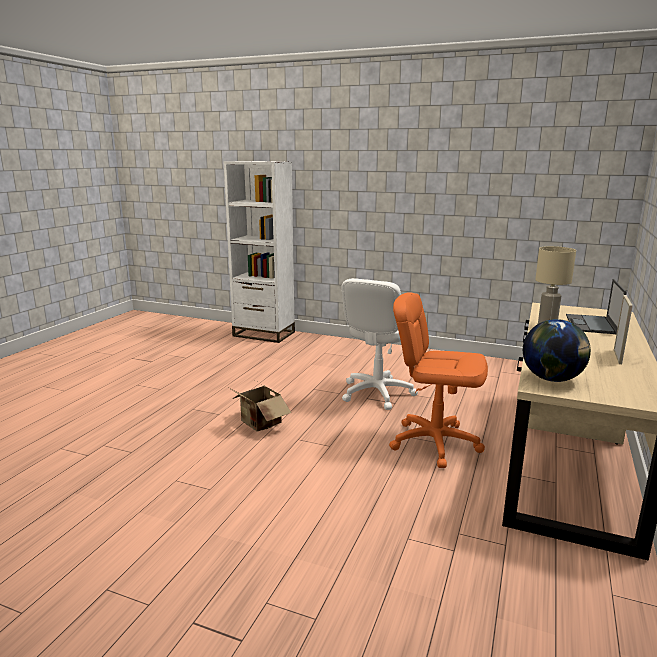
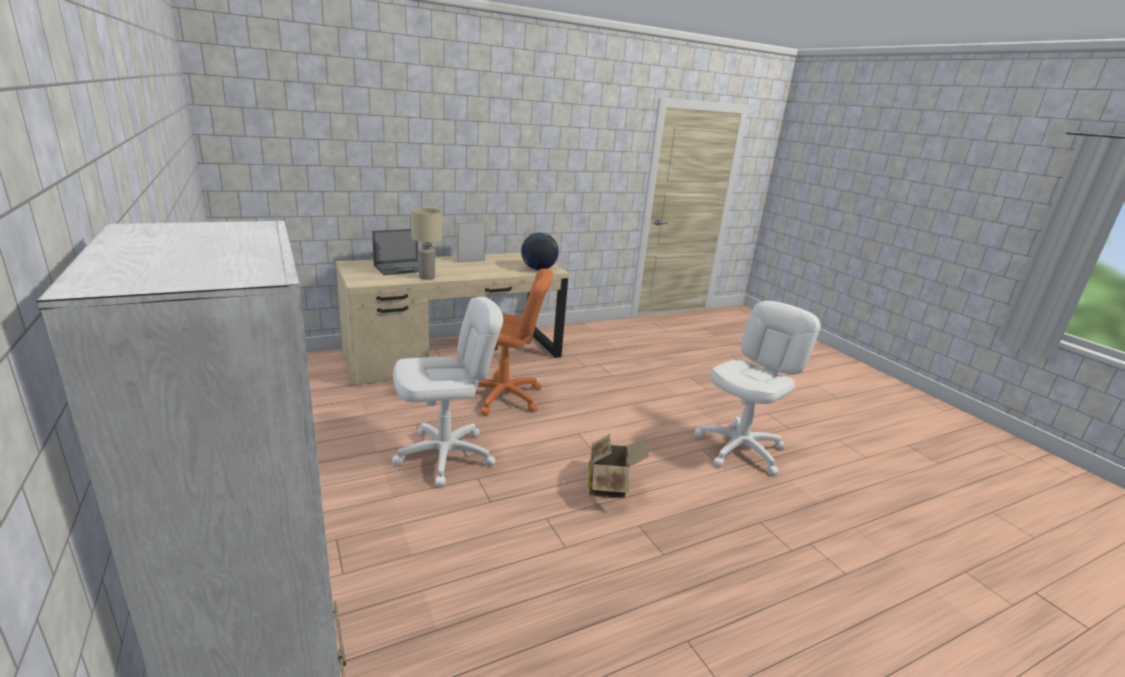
camera: 140 degrees left, 5 degrees up
orange office chair [389,292,488,468] -> orange office chair turned 60 degrees counterclockwise [478,269,553,416]
none -> white office chair [694,301,821,475]

